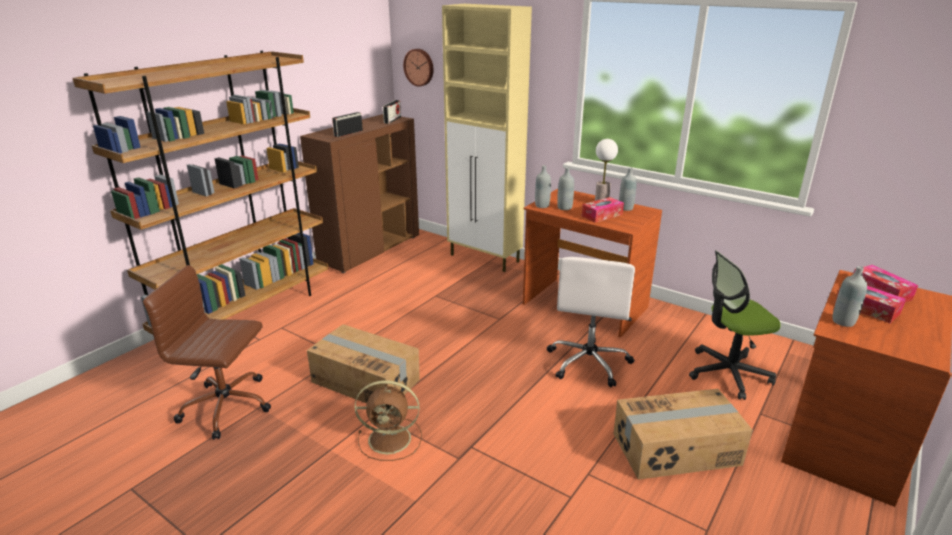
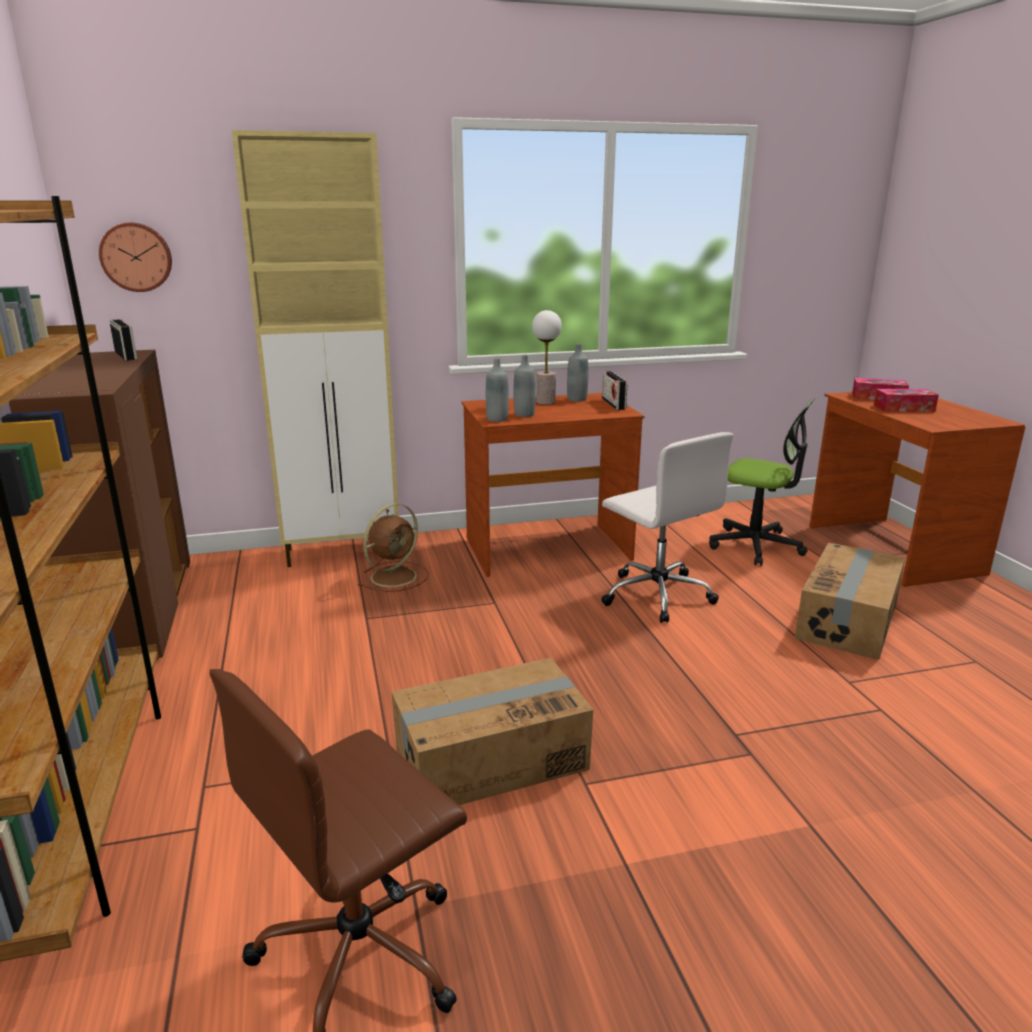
camera: 50 degrees left, 5 degrees down
radio [332,112,363,137] -> radio moved to [602,371,627,410]
brown fan [355,380,422,461] -> brown fan moved to [358,503,429,592]
tissue box [582,197,624,223] -> none
office chair [689,251,781,400] -> office chair turned 90 degrees counterclockwise [709,398,815,566]
grey bottle [832,266,867,327] -> none

